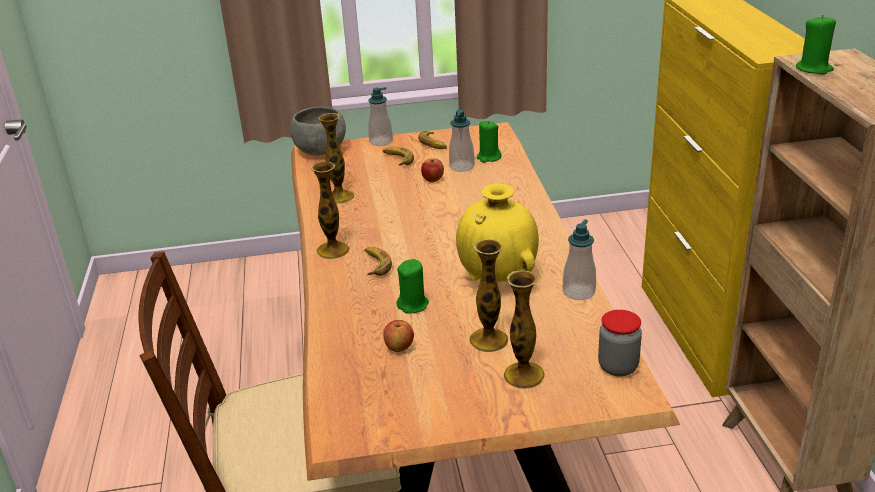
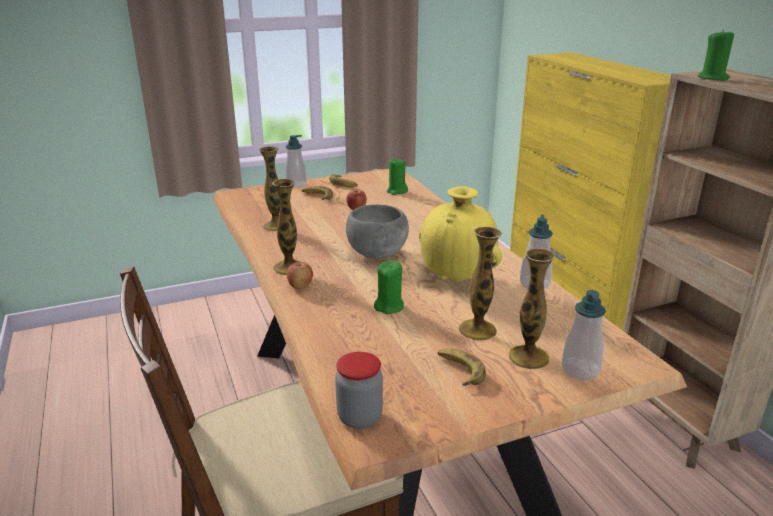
camera: 15 degrees left, 5 degrees down
grey bowl [290,107,346,155] -> grey bowl moved to [346,204,409,259]
banana [364,247,392,276] -> banana moved to [438,348,486,386]
apple [383,320,414,352] -> apple moved to [287,262,313,289]
soap dispenser [449,110,475,172] -> soap dispenser moved to [562,290,606,380]
jar [598,310,642,377] -> jar moved to [335,352,383,429]

